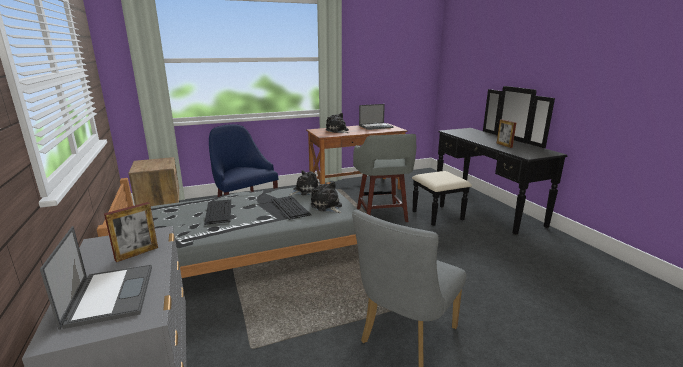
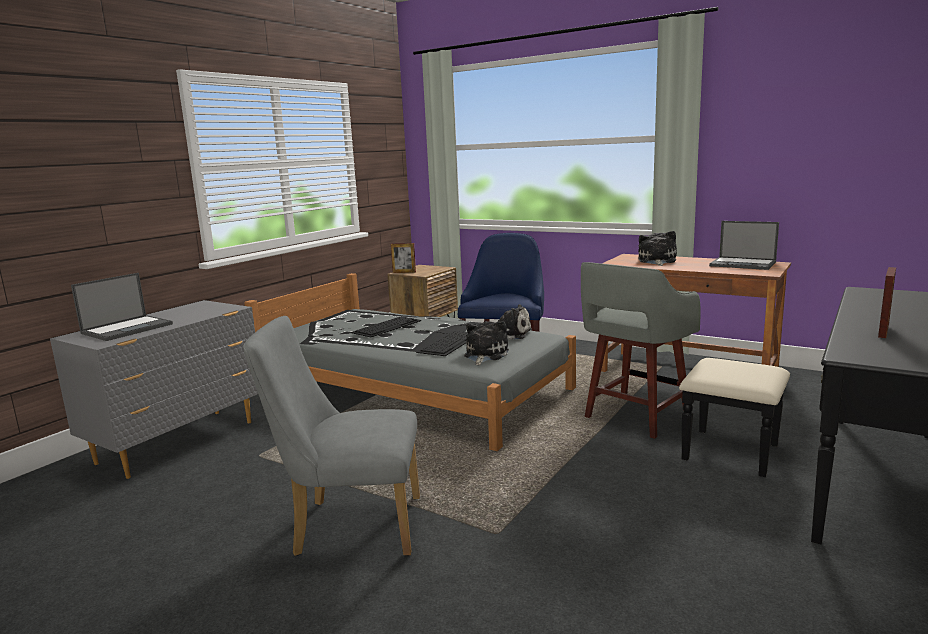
camera: 55 degrees right, 5 degrees down
picture frame [104,202,158,262] -> picture frame moved to [391,243,416,273]

